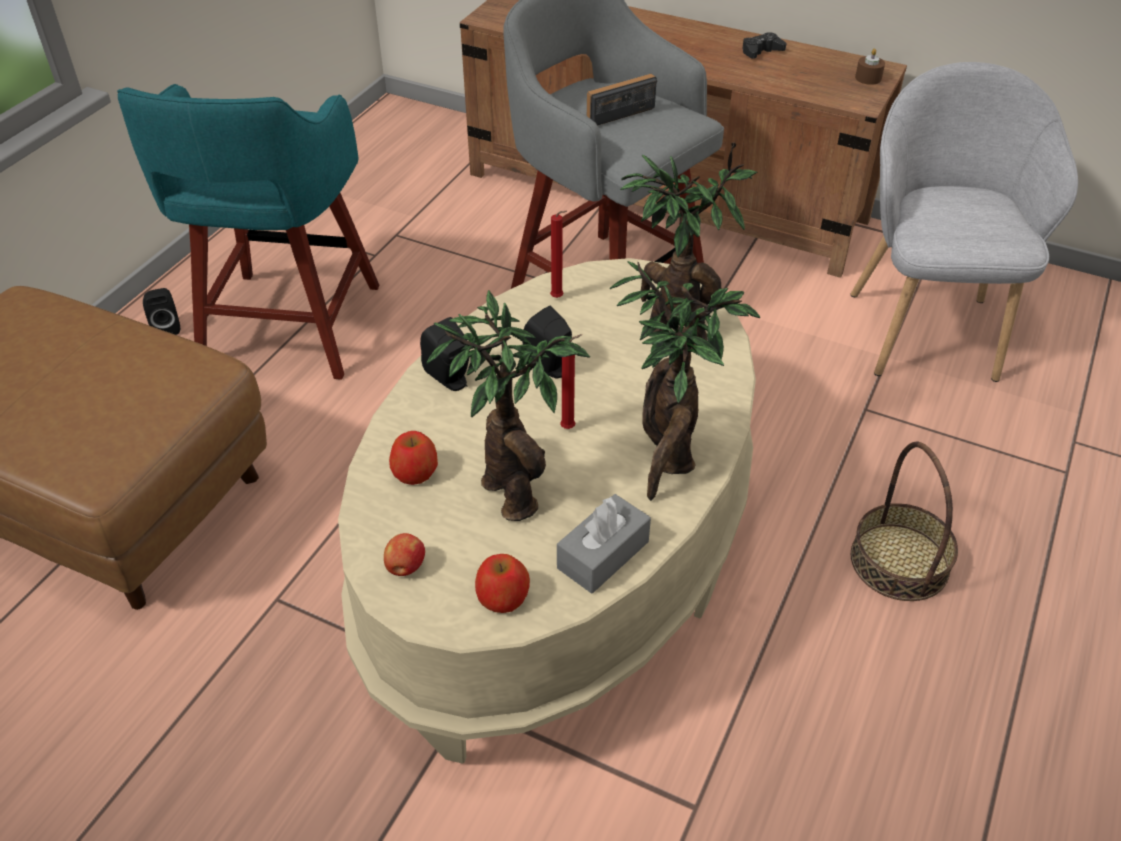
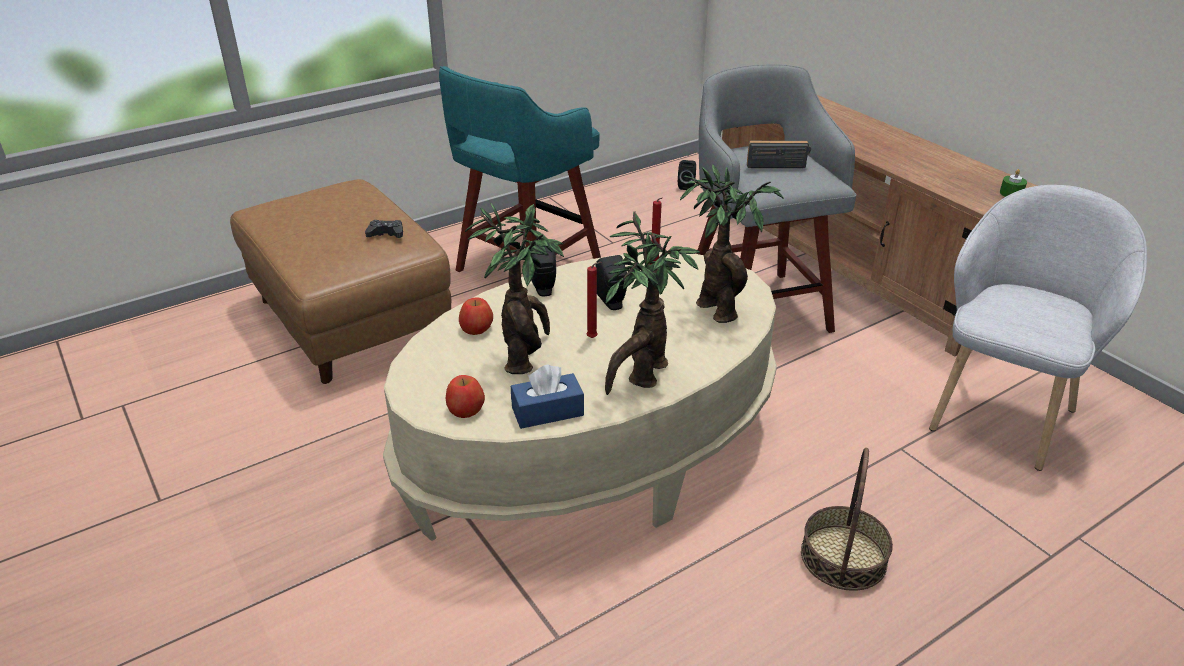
camera: 30 degrees right, 10 degrees down
black speaker [143,288,180,335] -> black speaker moved to [678,160,696,190]
apple [384,533,425,576] -> none
grey tissue box [557,494,651,593] -> blue tissue box [511,364,584,429]
black game controller [742,32,787,59] -> black game controller moved to [365,220,403,238]
brown candle [855,49,885,85] -> green candle [1000,169,1027,197]

